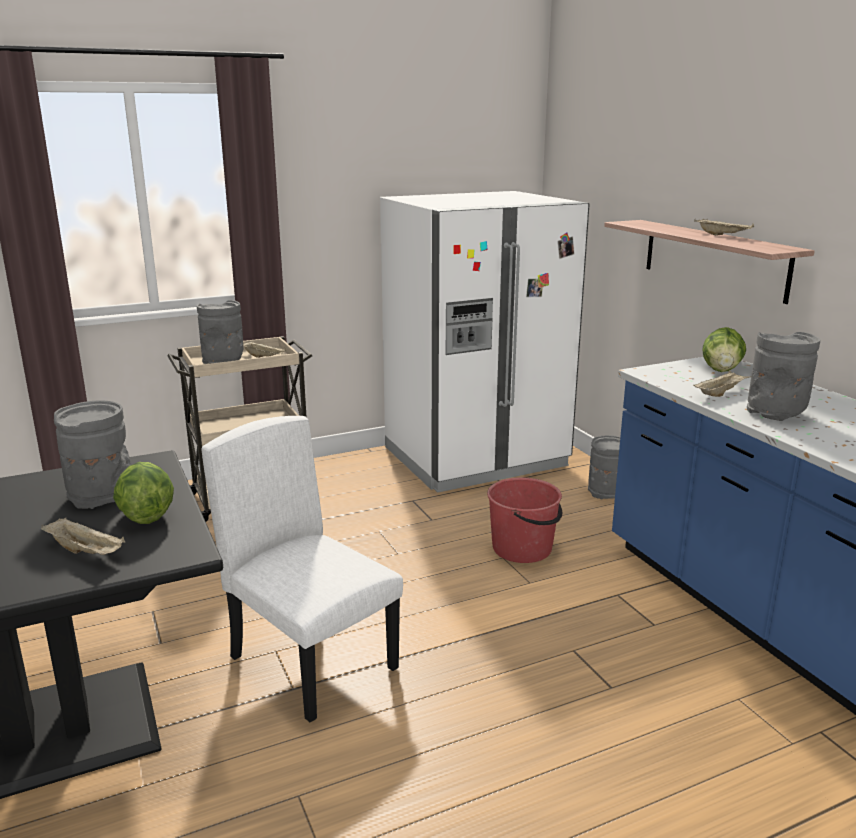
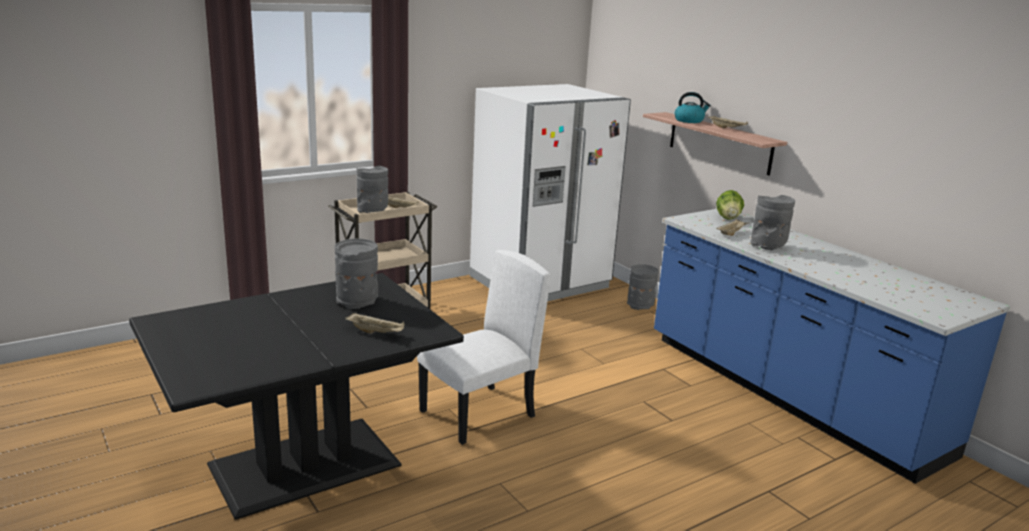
camera: 10 degrees left, 0 degrees up
lettuce [113,462,174,524] -> none
white chair [201,416,403,723] -> white chair turned 105 degrees clockwise [417,250,550,445]
red bucket [487,478,562,563] -> none
none -> kettle [675,92,711,123]

